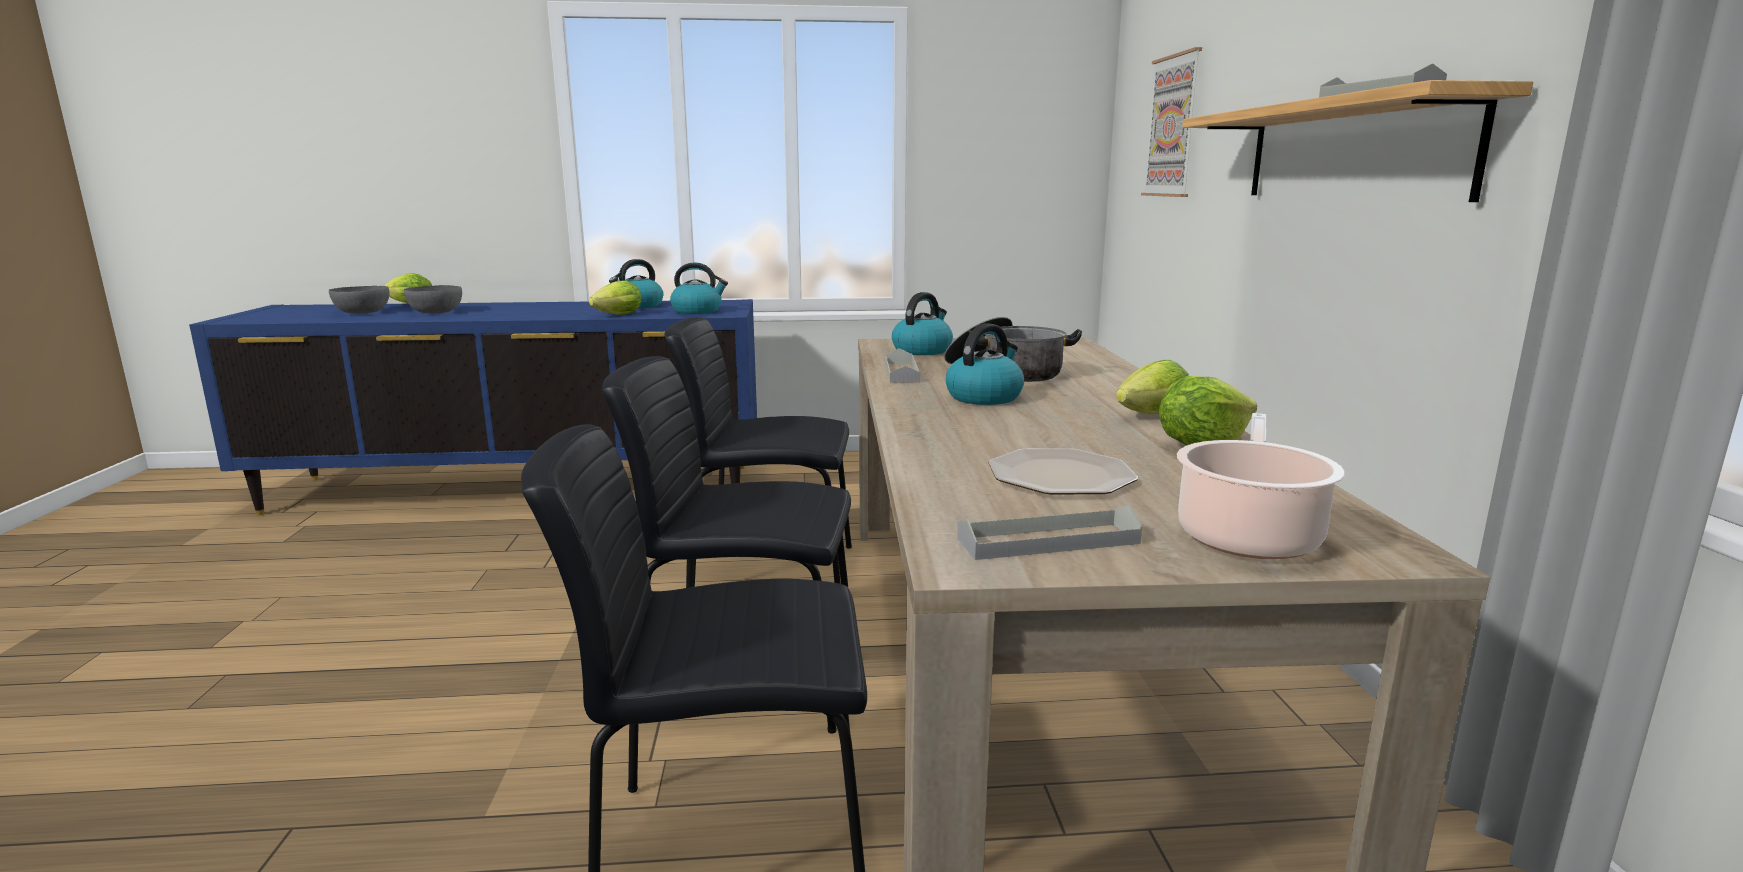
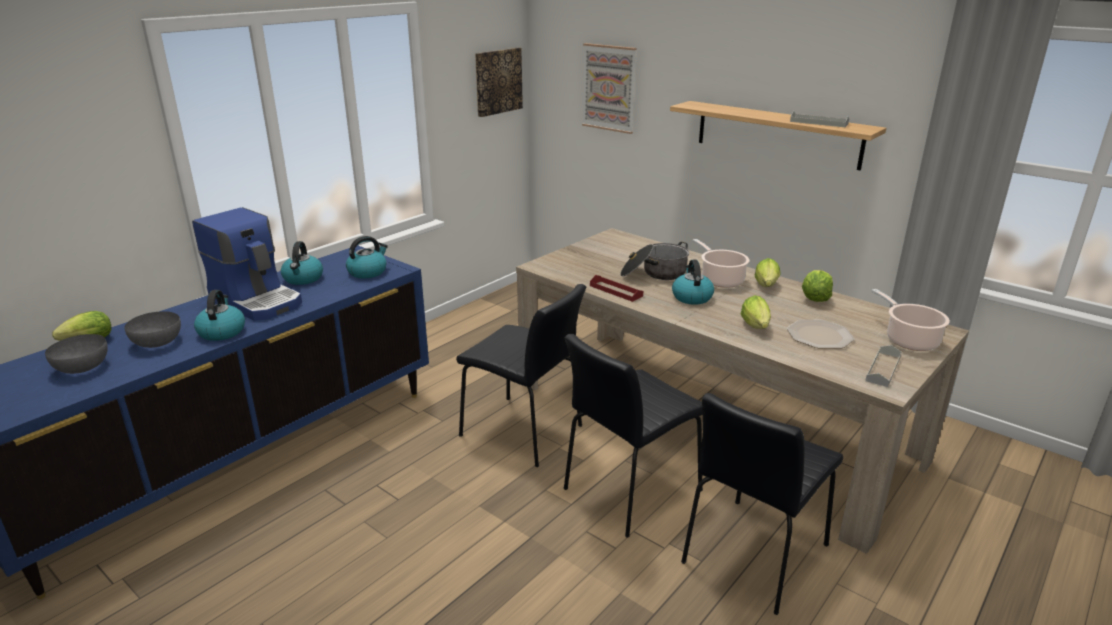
camera: 45 degrees left, 10 degrees up
lettuce [589,280,641,315] -> lettuce moved to [741,295,771,329]
black chair [664,317,852,587] -> black chair turned 105 degrees counterclockwise [456,284,586,467]
grey tray [885,348,920,383] -> red tray [590,275,643,302]
kettle [892,292,953,355] -> kettle moved to [194,290,245,341]
none -> coffee machine [192,207,302,321]
none -> picture [475,48,523,117]
none -> cooking pot [693,239,749,288]

